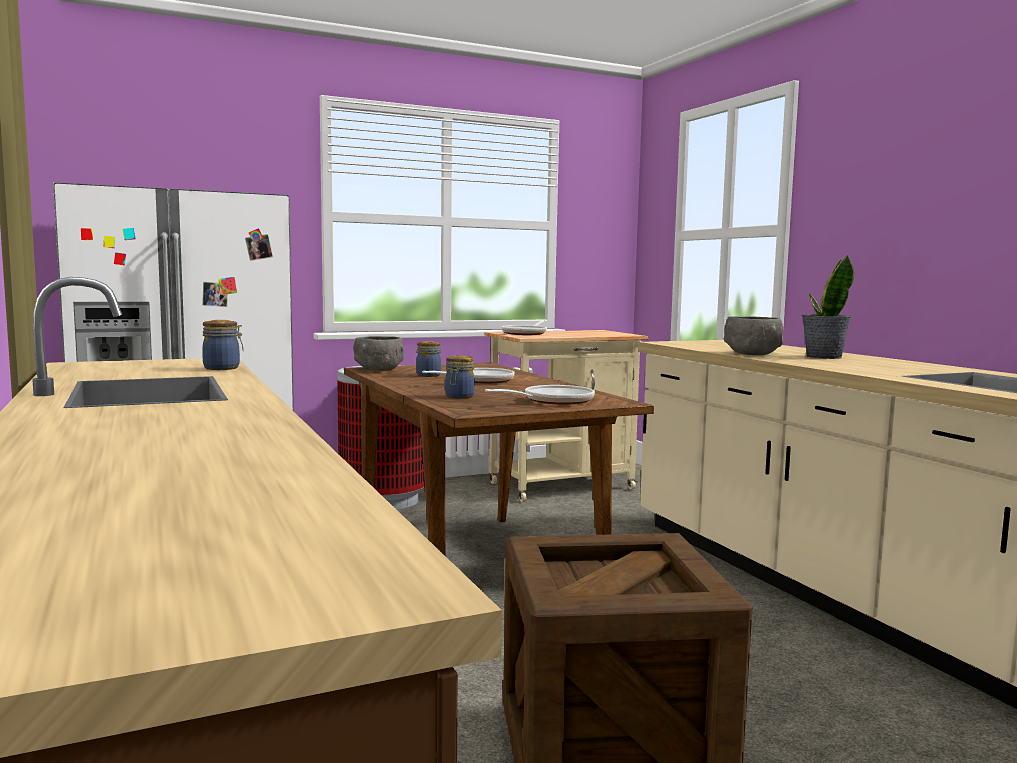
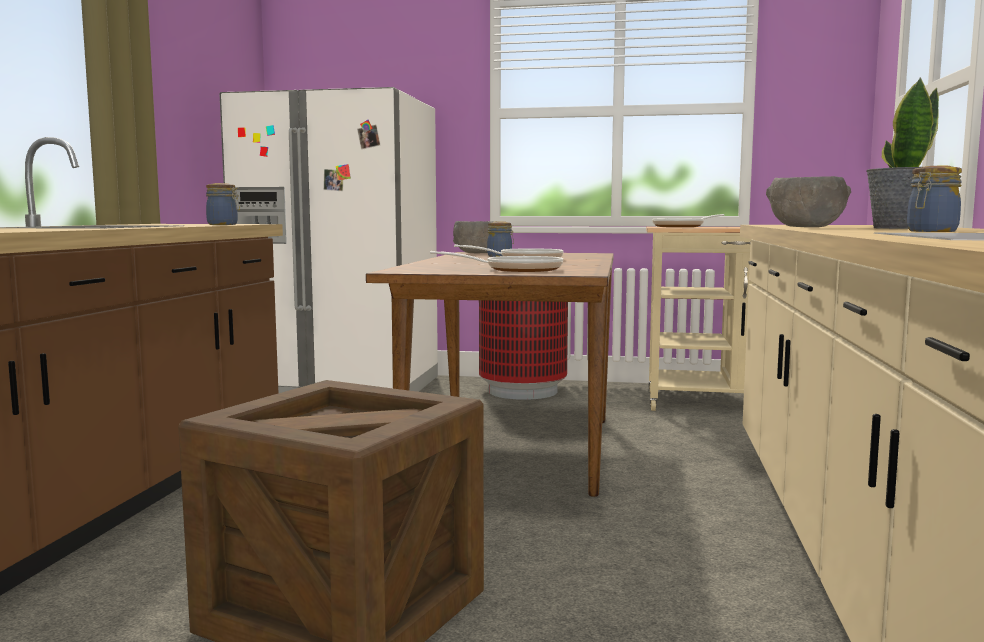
camera: 35 degrees right, 0 degrees up
jar [445,355,475,399] -> jar moved to [907,166,962,232]

